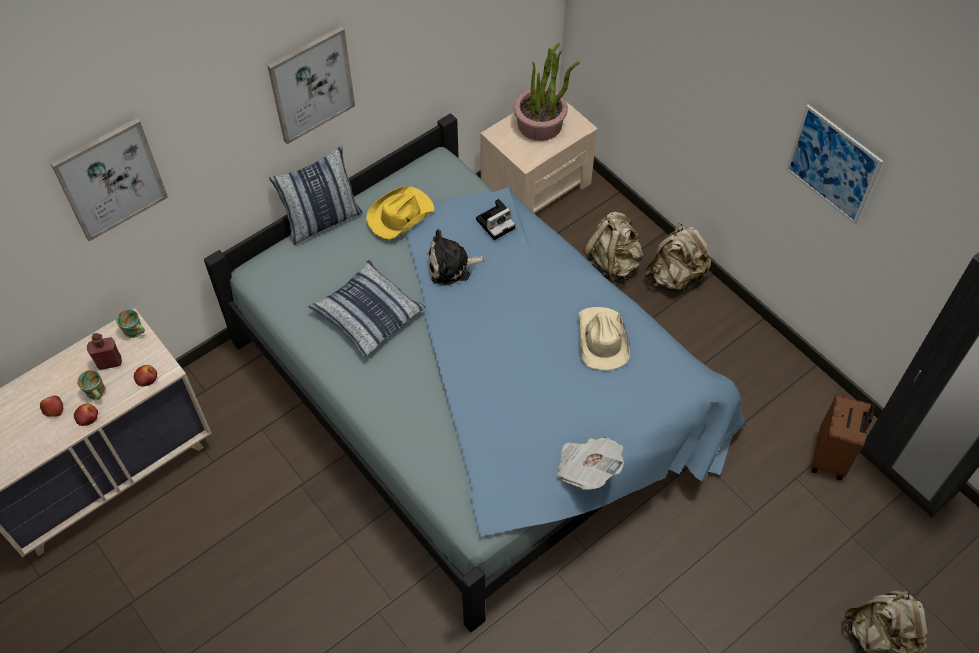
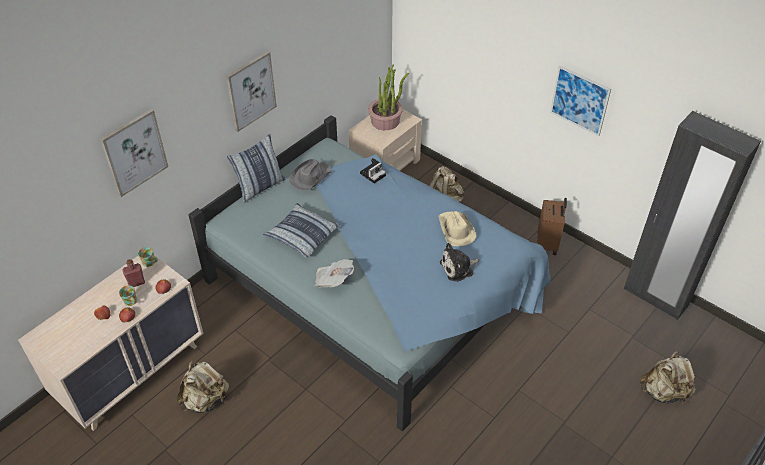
camera: 10 degrees left, 10 degrees down
yellow hat [366,186,434,239] -> grey hat [289,159,332,191]
plush toy [427,229,485,286] -> plush toy moved to [440,243,480,282]
newspaper [556,437,624,490] -> newspaper moved to [314,259,354,287]
beige backpack [645,223,711,291] -> beige backpack moved to [177,361,229,413]
brown suitcase [811,394,875,480] -> brown suitcase moved to [537,198,567,255]

